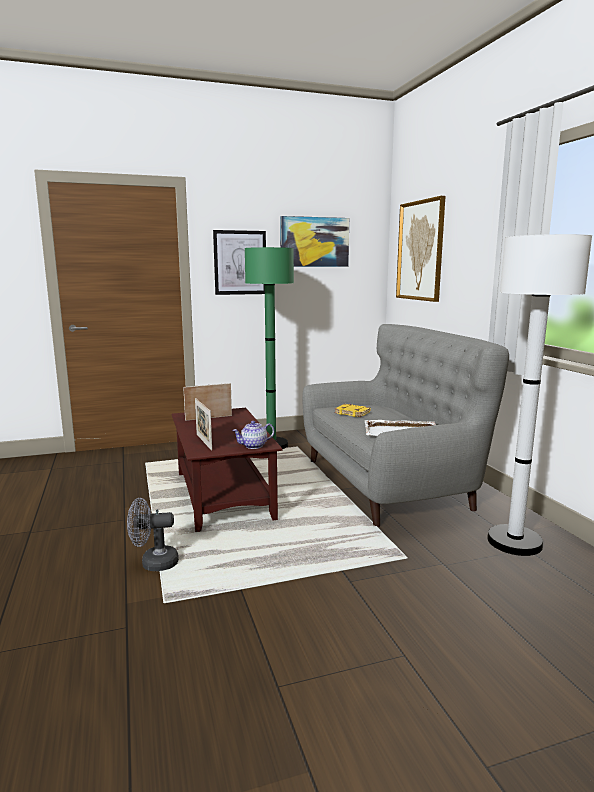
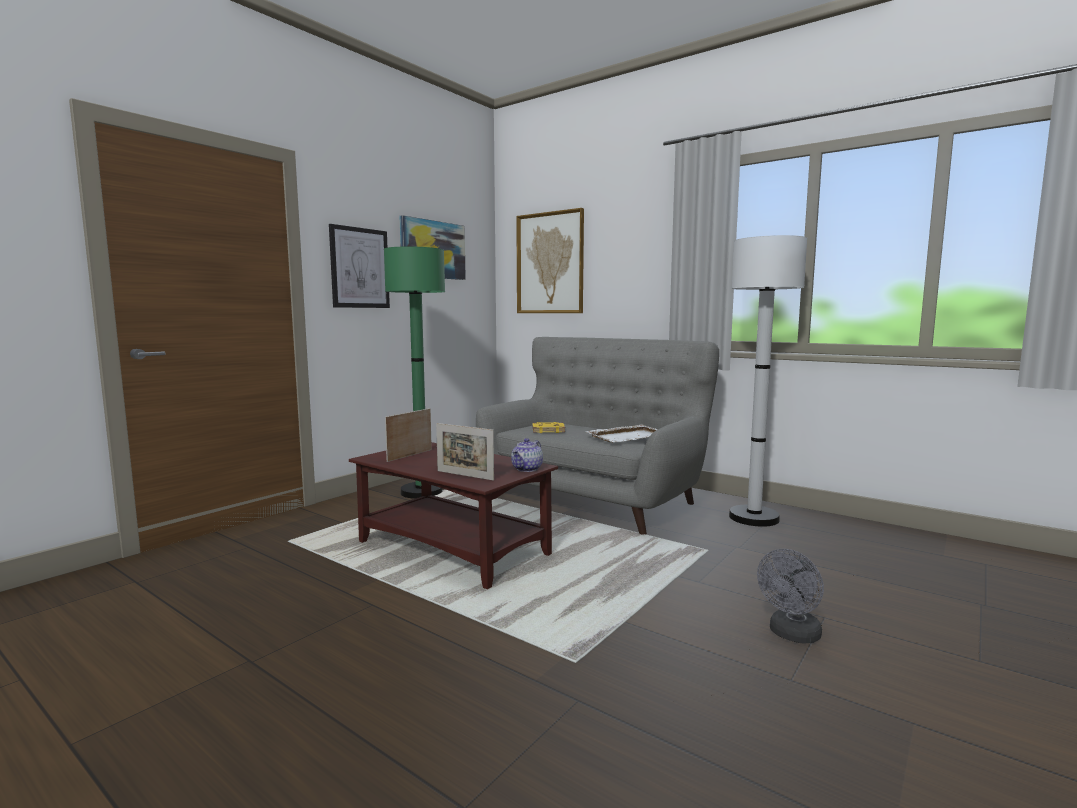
camera: 35 degrees left, 5 degrees down
grey fan [127,498,179,571] -> grey fan moved to [757,549,824,643]

